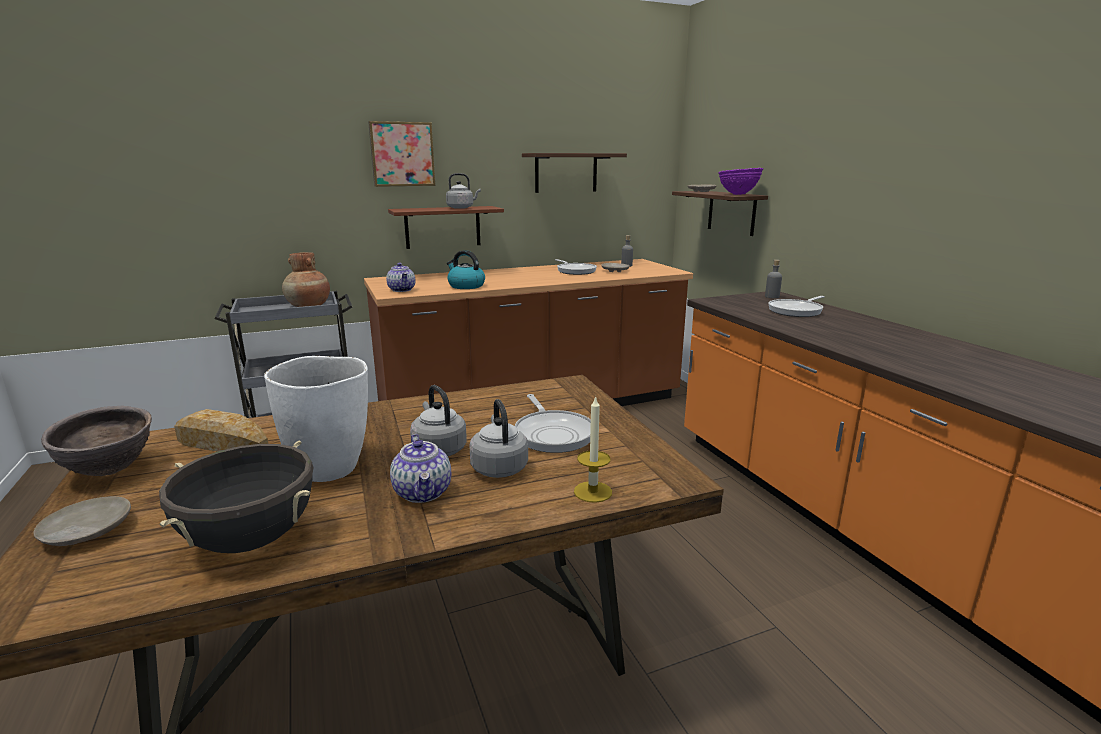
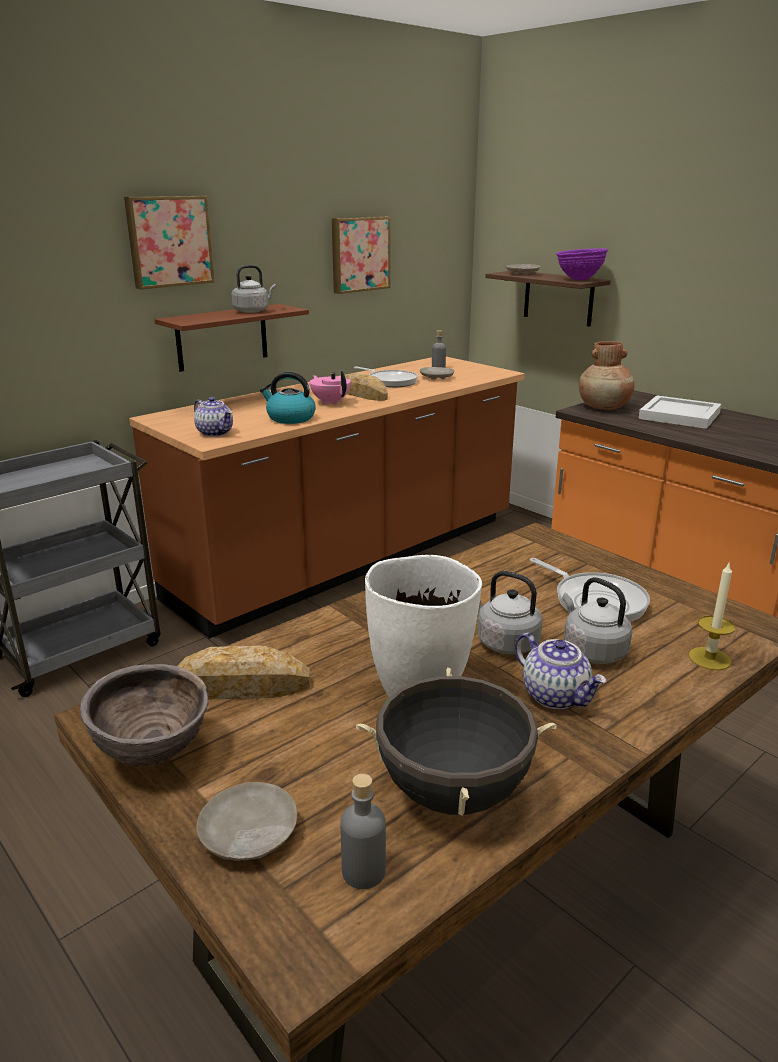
camera: 20 degrees left, 5 degrees up
brown vase [282,252,330,307] -> brown vase moved to [579,341,634,410]
shelf [522,153,627,193] -> picture [332,216,391,294]
grey bottle [765,260,782,298] -> grey bottle moved to [340,774,386,889]
frying pan [768,296,825,317] -> white tray [638,395,721,429]
none -> pink teapot [309,371,351,405]
none -> bread [345,373,388,401]

